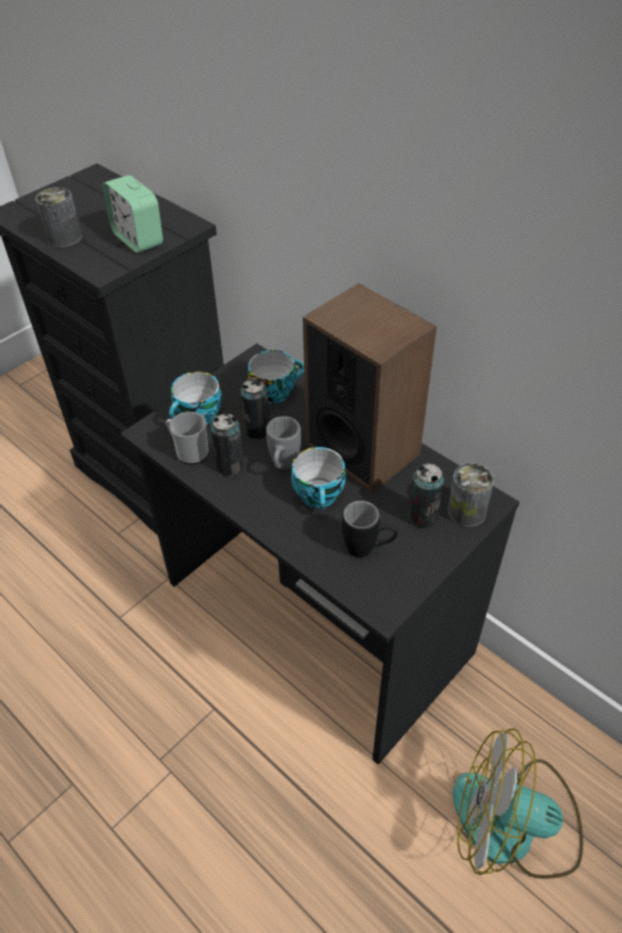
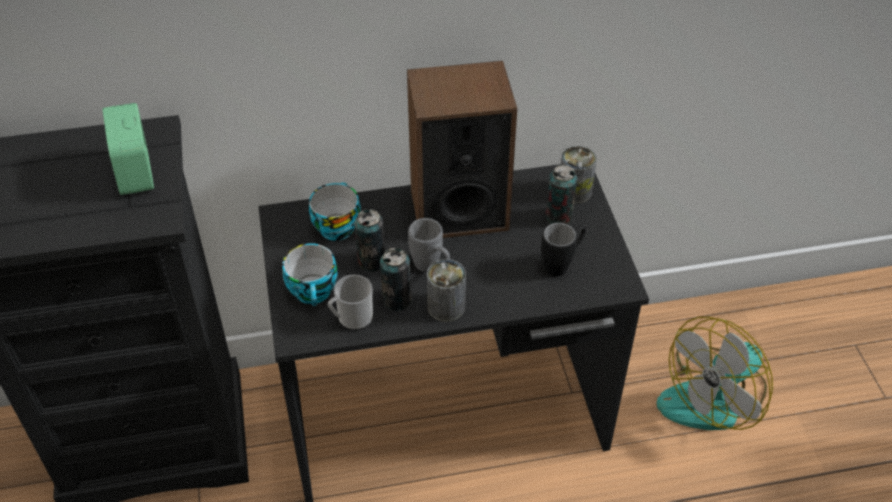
camera: 55 degrees left, 0 degrees up
can [35,187,82,247] -> can moved to [427,259,466,322]
alarm clock [103,175,163,253] -> alarm clock turned 75 degrees clockwise [102,103,154,195]
cup [291,447,346,510] -> none

